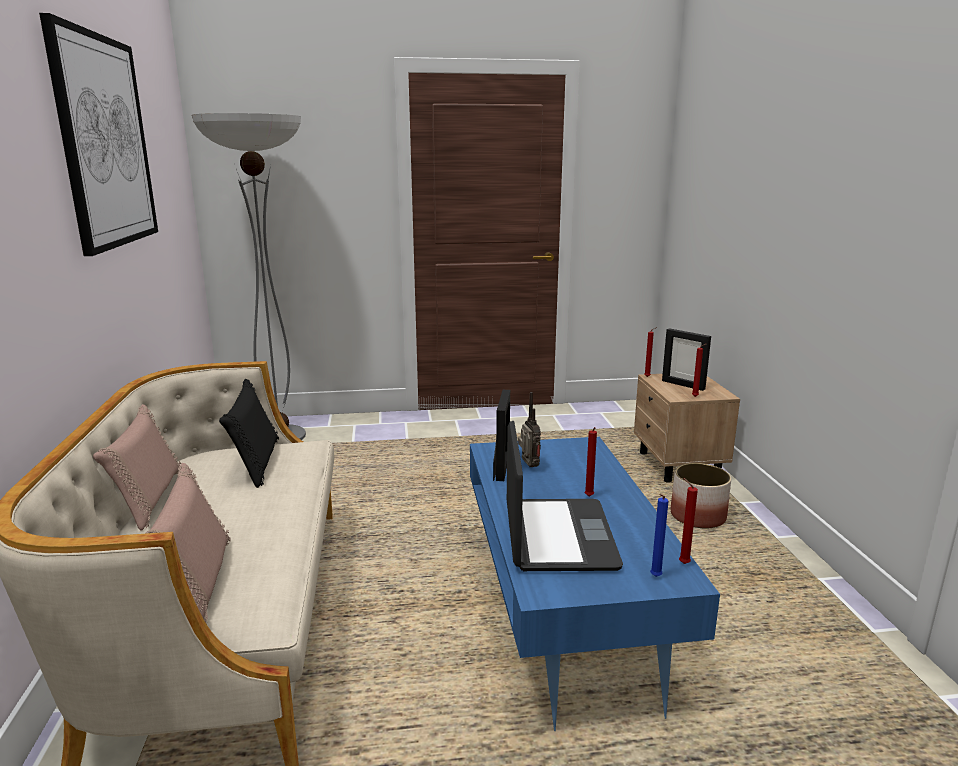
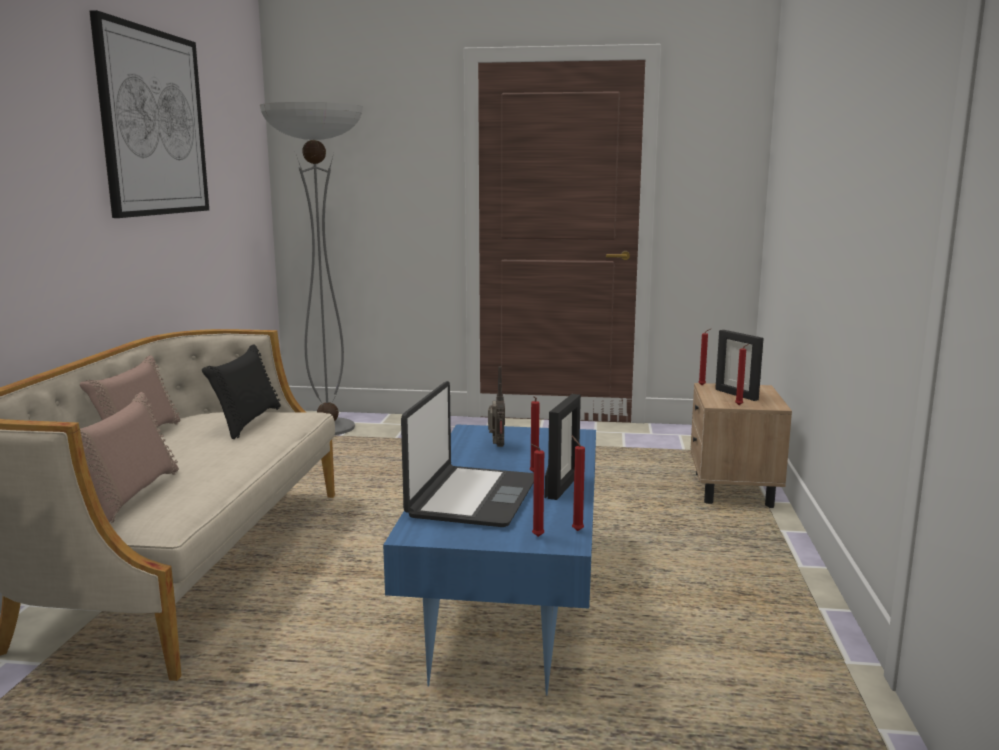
camera: 15 degrees right, 5 degrees down
picture frame [493,390,510,481] -> picture frame moved to [545,394,581,500]
blue candle [650,494,668,577] -> red candle [531,444,545,537]
planter [671,463,731,528] -> none

